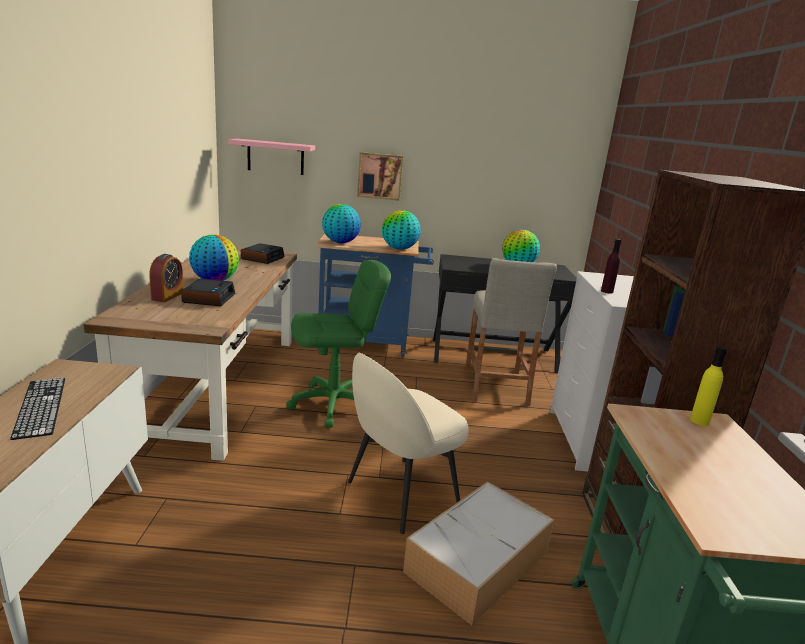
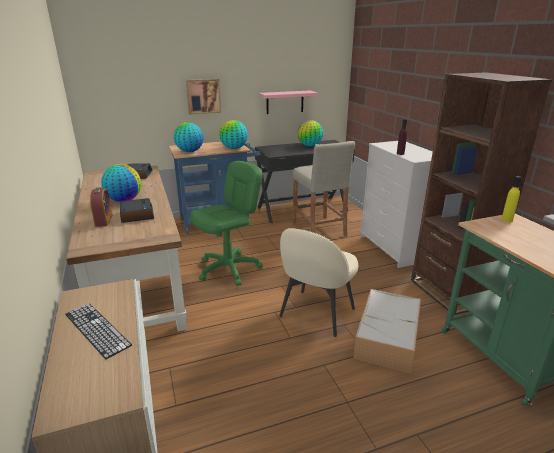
camera: 20 degrees left, 5 degrees up
pink shelf [228,138,315,175] -> pink shelf moved to [259,91,318,114]

